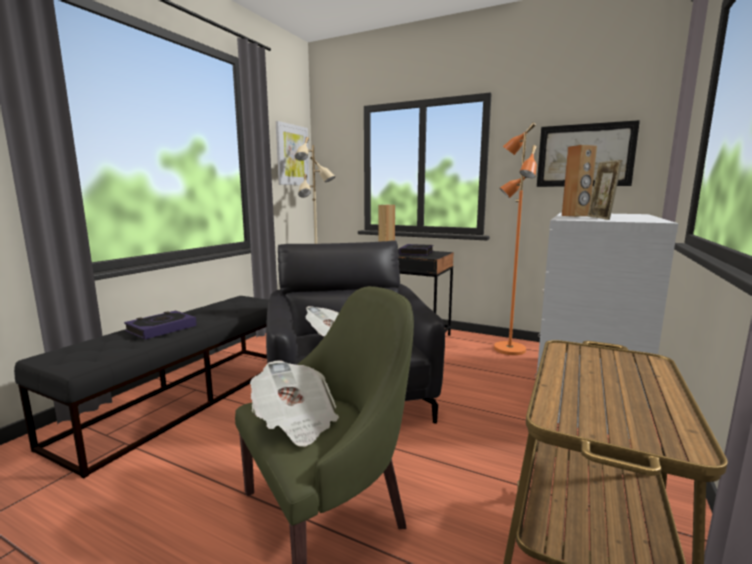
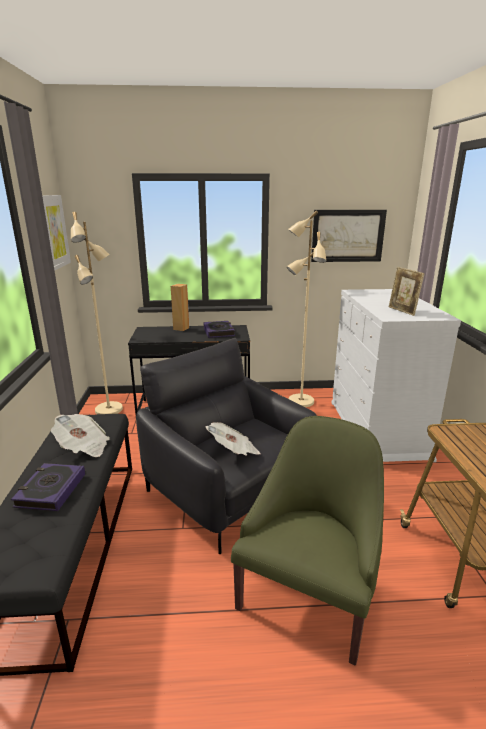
camera: 30 degrees left, 10 degrees up
newspaper [250,360,339,447] -> newspaper moved to [51,414,110,457]
orange floor lamp [494,122,537,355] -> beige floor lamp [286,211,326,407]
brown speaker [562,145,597,217] -> none

